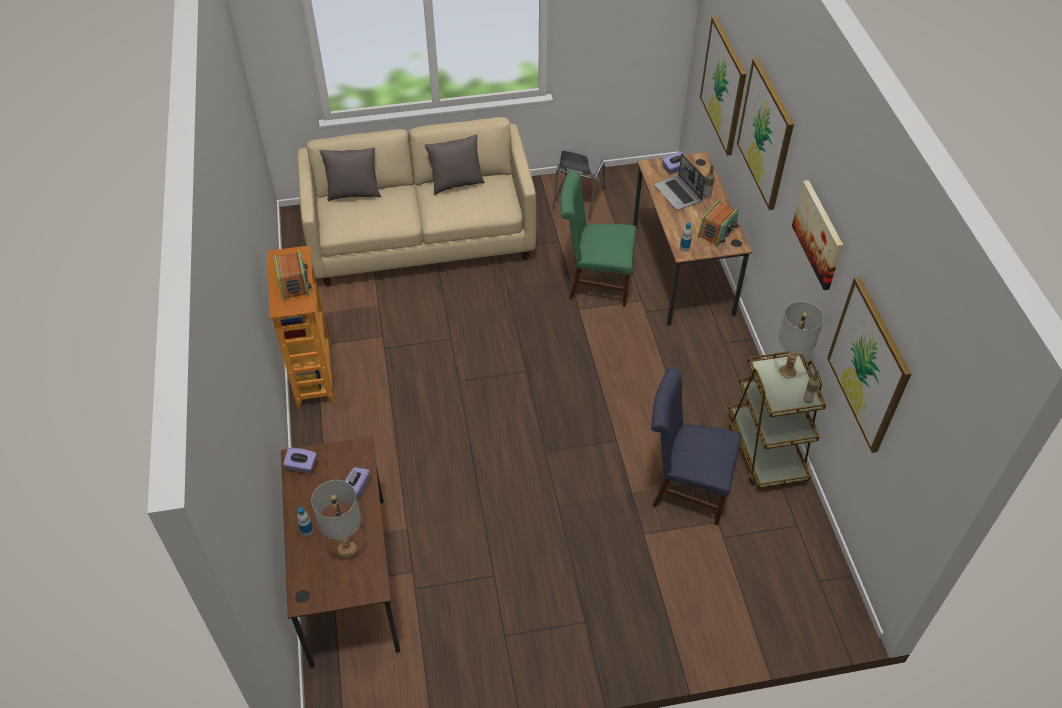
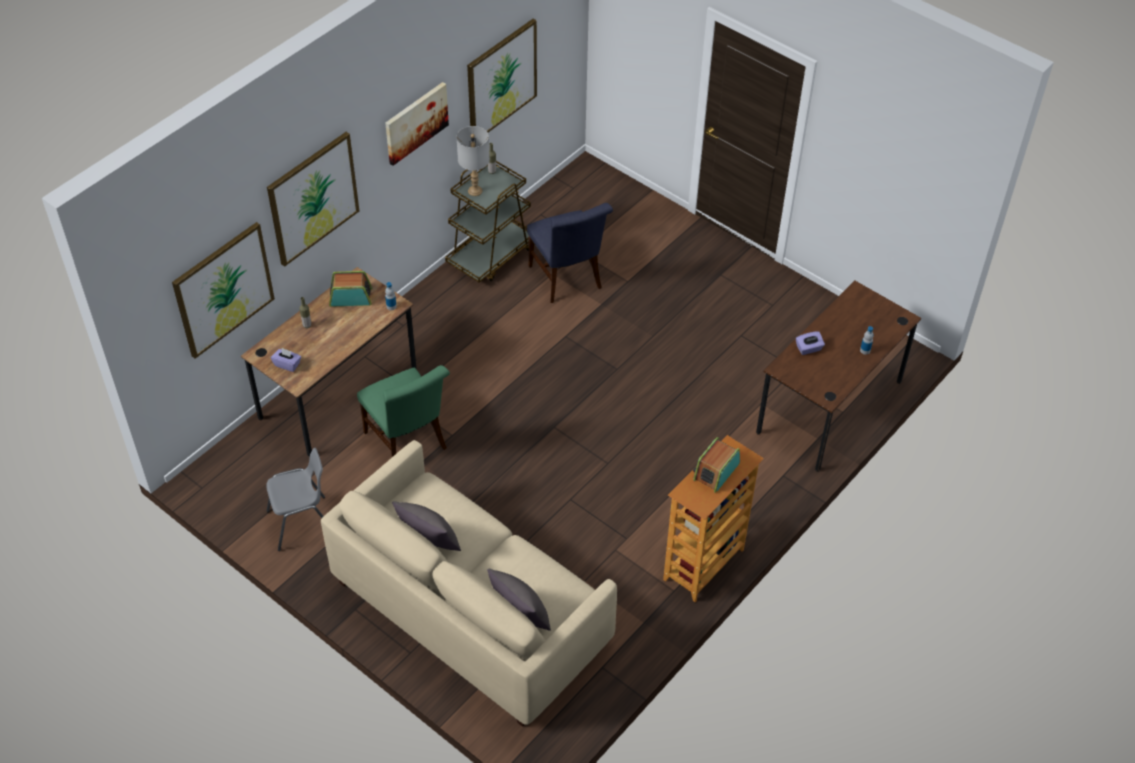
camera: 130 degrees left, 0 degrees up
purple tissue box [283,448,317,473] -> none
grey table lamp [311,480,361,558] -> none
laptop [654,154,706,210] -> none

